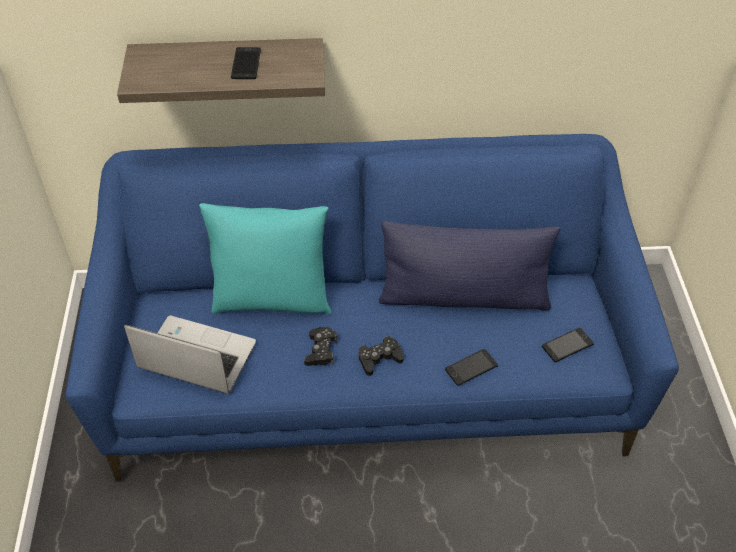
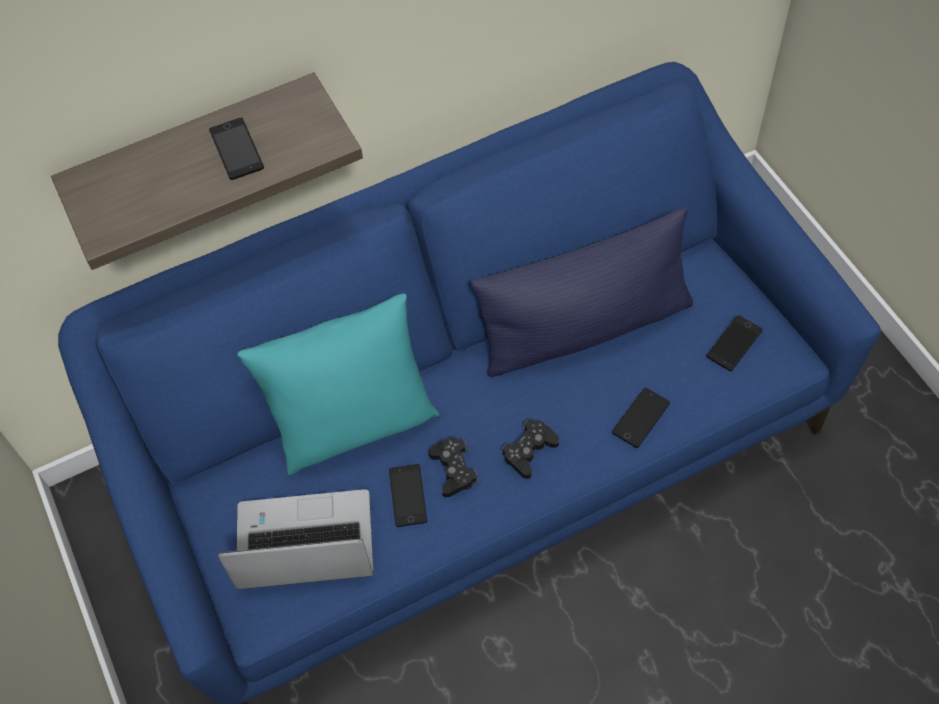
camera: 20 degrees left, 10 degrees up
none -> phone [389,464,427,527]

